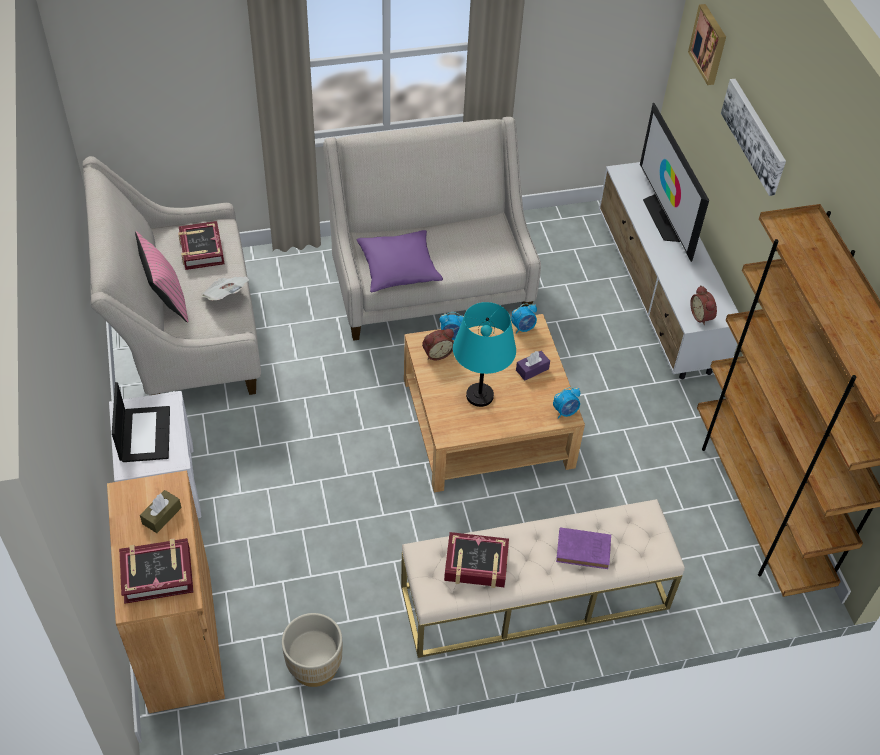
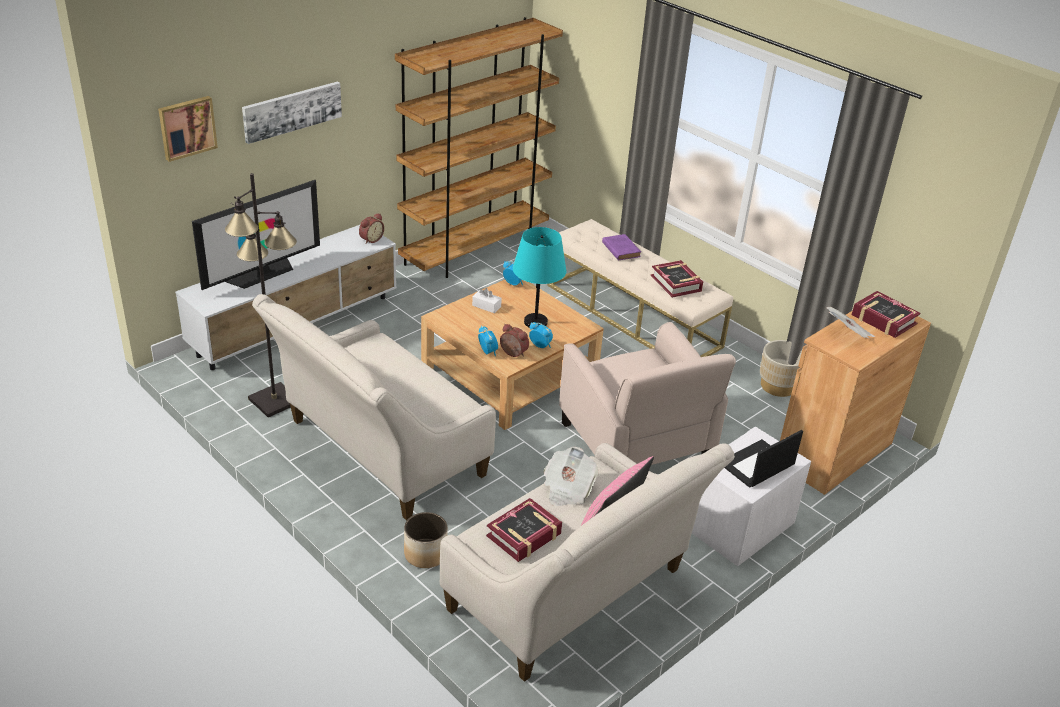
camera: 120 degrees left, 15 degrees down
brown tissue box [140,490,181,533] -> newspaper [827,307,875,339]
purple pillow [356,230,443,292] -> none
alarm clock [511,303,537,334] -> alarm clock moved to [529,322,553,348]
purple tissue box [516,351,550,381] -> white tissue box [472,288,502,313]
none -> black floor lamp [225,173,297,417]
none -> planter [404,512,448,568]
none -> beige armchair [559,322,736,465]

